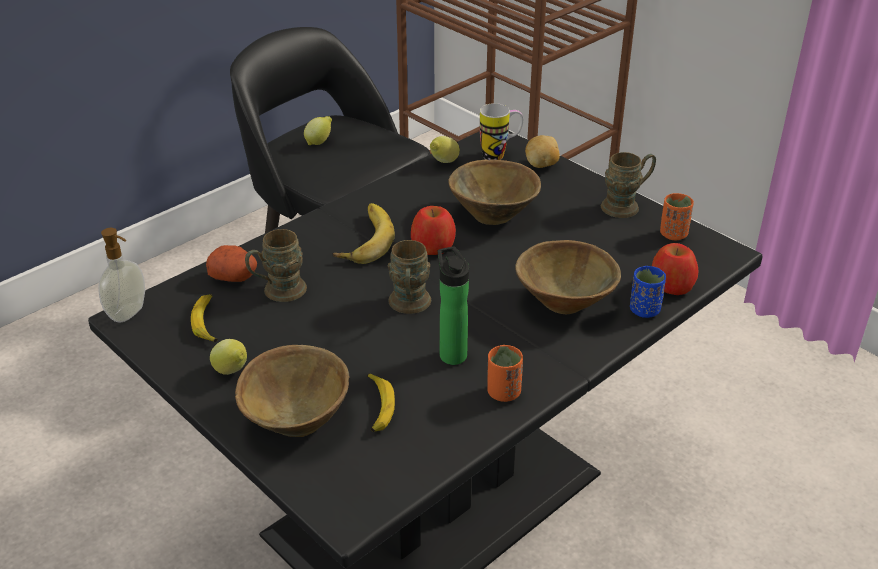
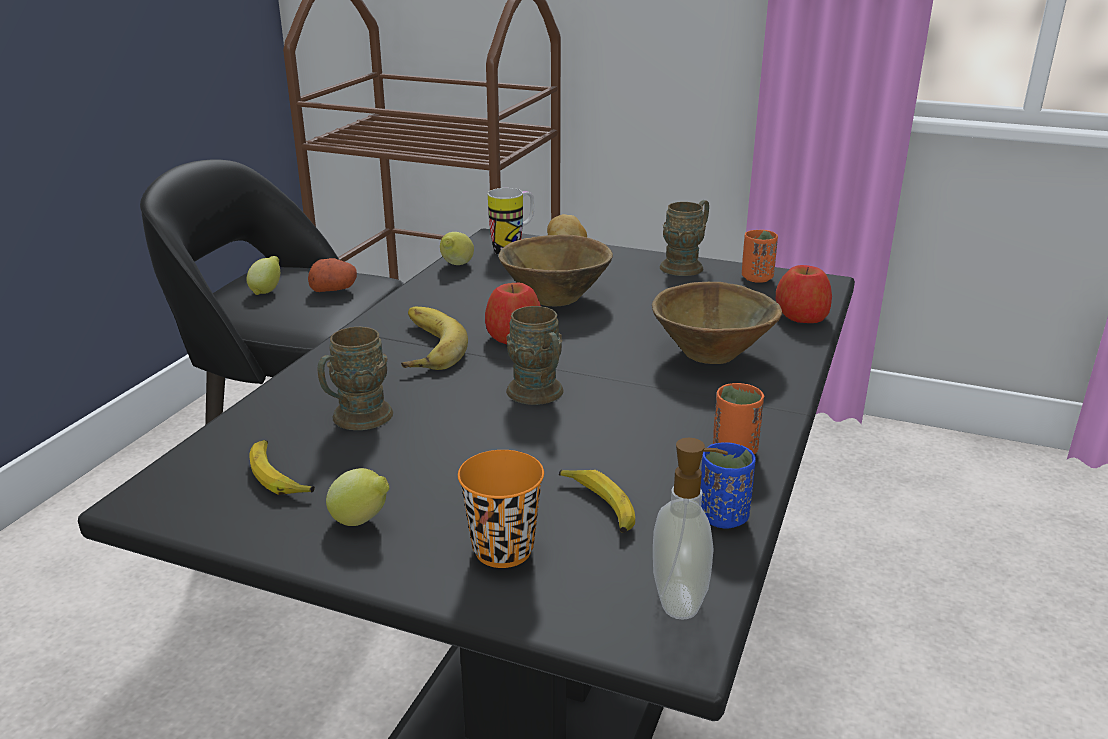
camera: 25 degrees left, 10 degrees down
soap dispenser [98,228,145,322] -> soap dispenser moved to [653,438,728,620]
potato [206,245,257,282] -> potato moved to [308,258,357,292]
brown bowl [235,345,349,437] -> orange cup [458,450,544,568]
bottle [438,247,469,365] -> none
blue cup [630,266,666,318] -> blue cup moved to [701,442,756,529]

